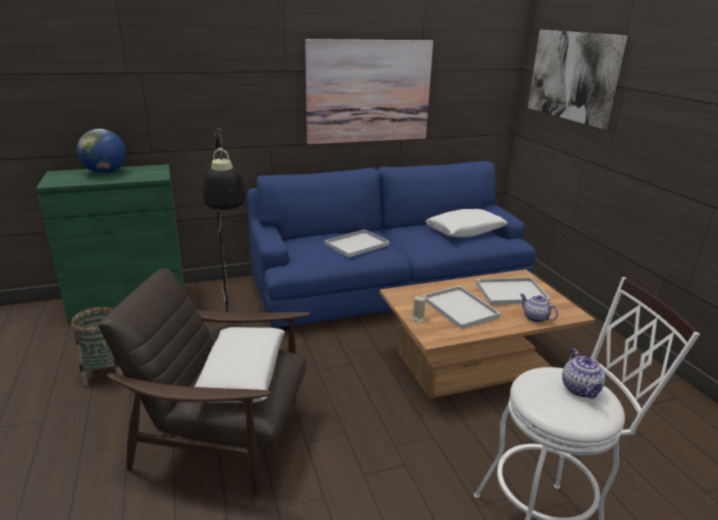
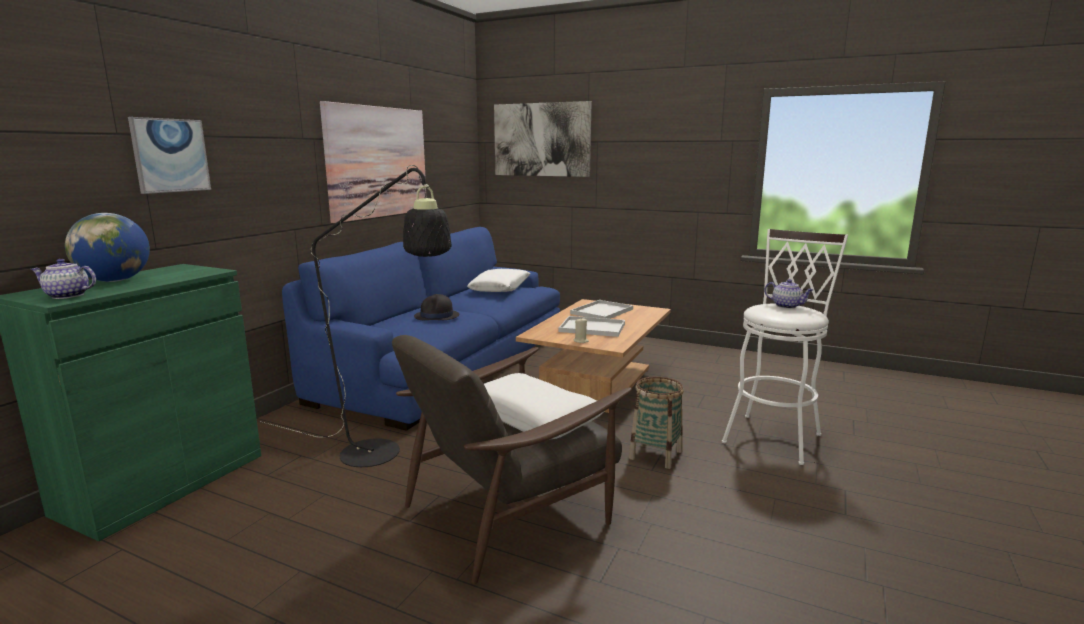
camera: 45 degrees left, 10 degrees down
basket [71,307,123,386] -> basket moved to [629,377,684,469]
white tray [324,229,389,258] -> black hat [414,294,459,320]
teapot [520,294,558,323] -> teapot moved to [31,259,96,299]
none -> picture [128,117,211,194]

